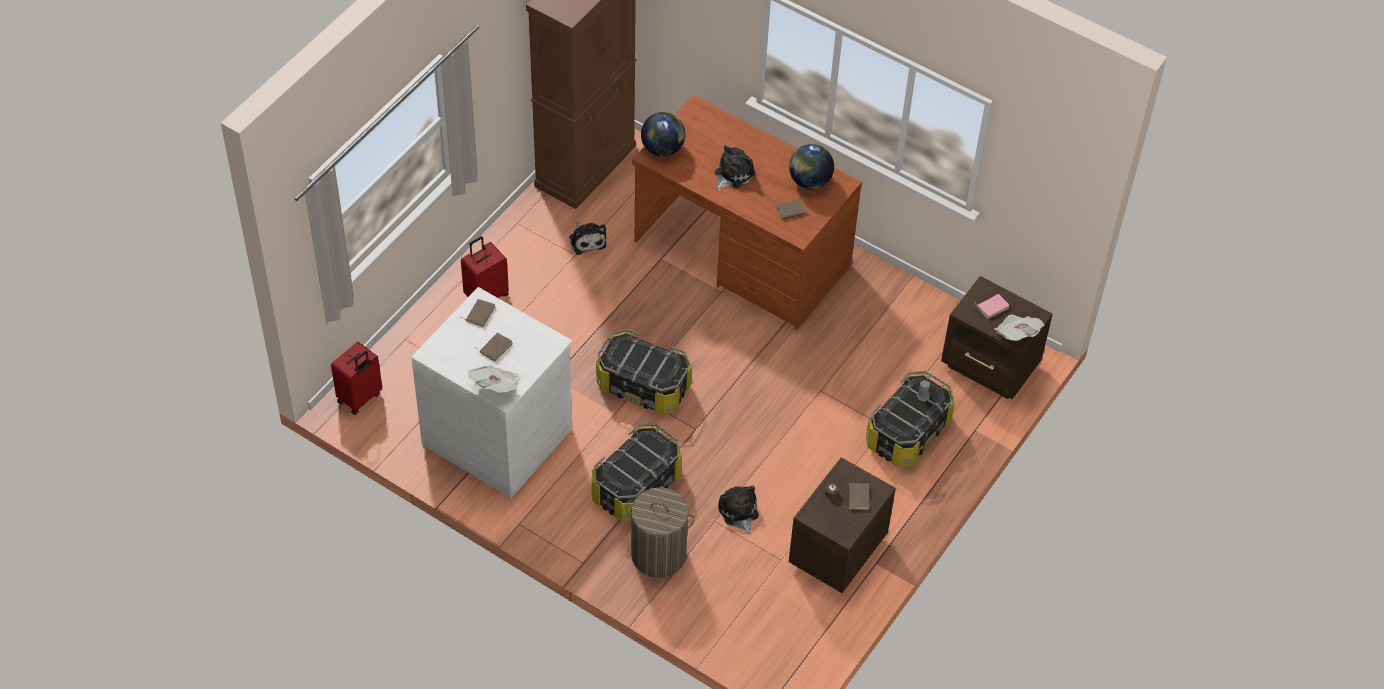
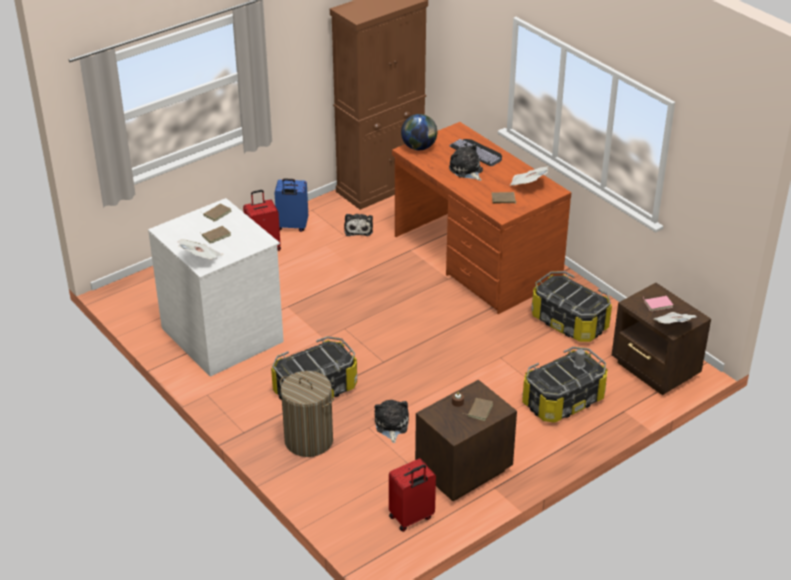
camera: 20 degrees right, 15 degrees down
red suitcase [331,342,382,415] -> red suitcase moved to [389,458,436,532]
storage box [596,329,692,415] -> storage box moved to [532,271,612,342]
plush toy [715,146,755,191] -> plush toy turned 90 degrees counterclockwise [449,144,483,181]
globe [789,144,834,189] -> newspaper [509,167,548,186]
none -> blue suitcase [275,178,308,232]
none -> keyboard [450,139,502,166]

